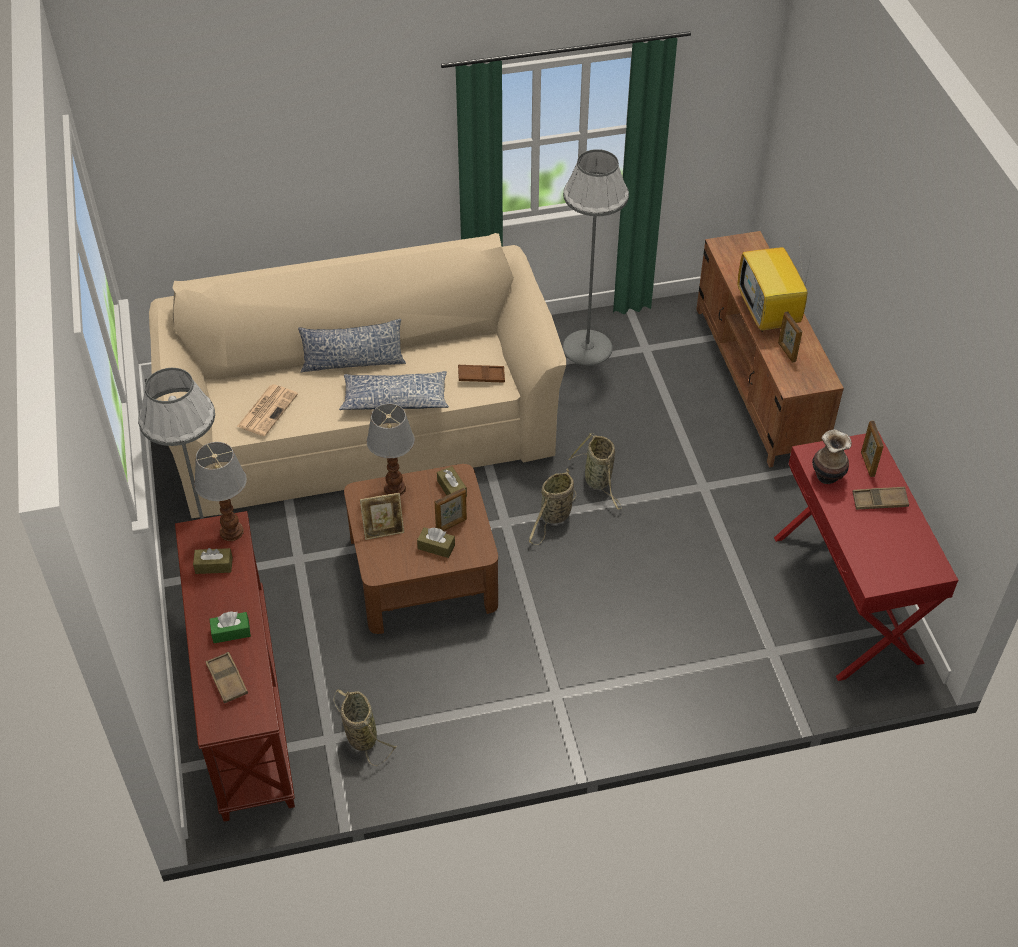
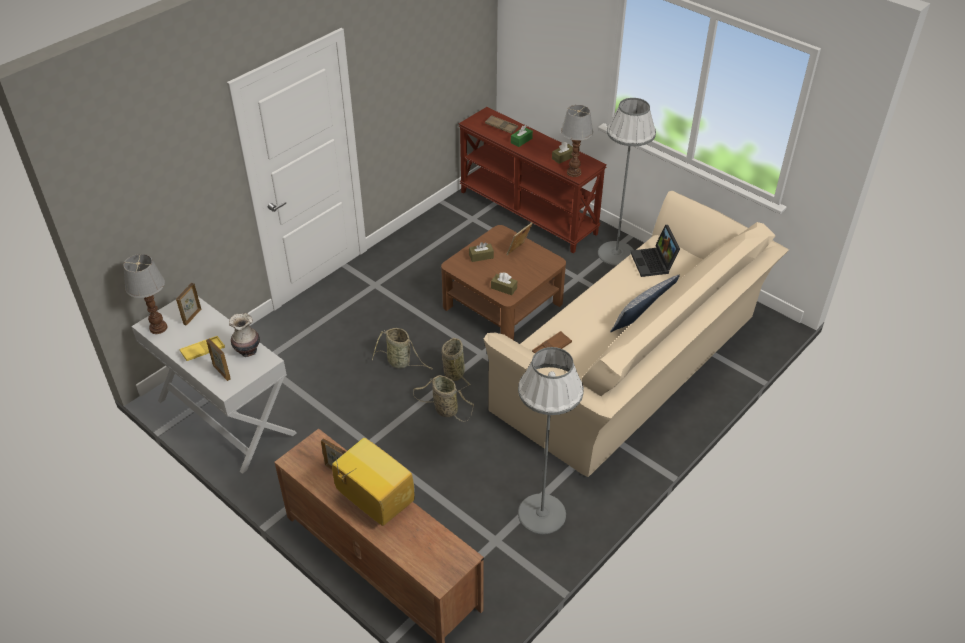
camera: 145 degrees right, 5 degrees down
newspaper [237,384,298,436] -> laptop [630,225,680,277]
basket [333,689,397,766] -> basket moved to [372,328,433,369]
pillow [339,371,449,410] -> none
table lamp [367,403,415,496] -> table lamp moved to [123,254,168,334]
picture frame [435,488,467,531] -> picture frame moved to [176,283,201,326]
red console table [774,431,958,681] -> white console table [131,297,297,474]
brown tray [853,487,909,510] -> yellow tray [179,336,225,361]

